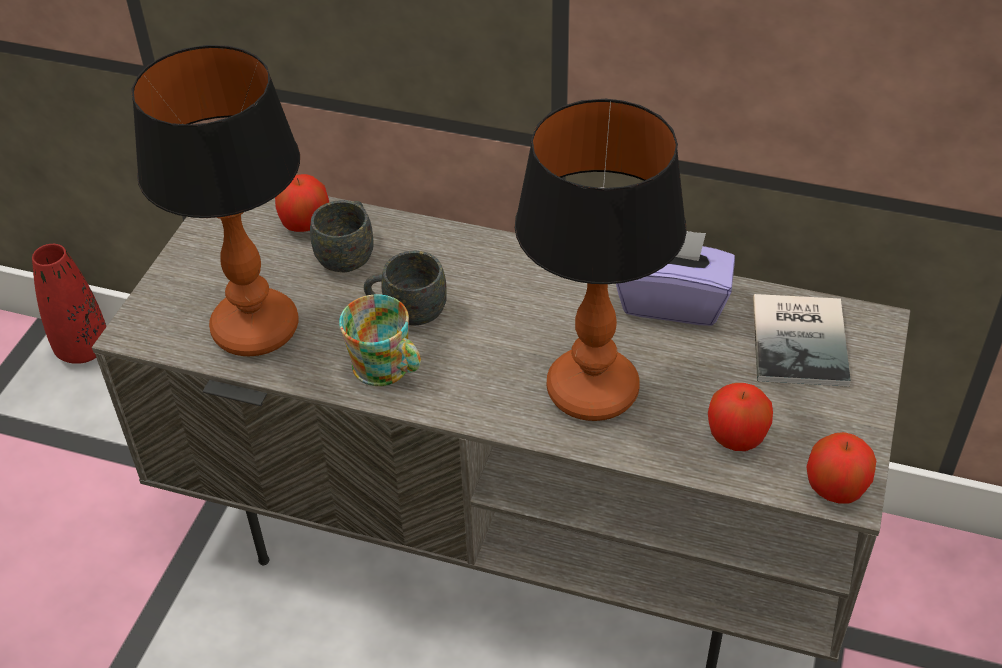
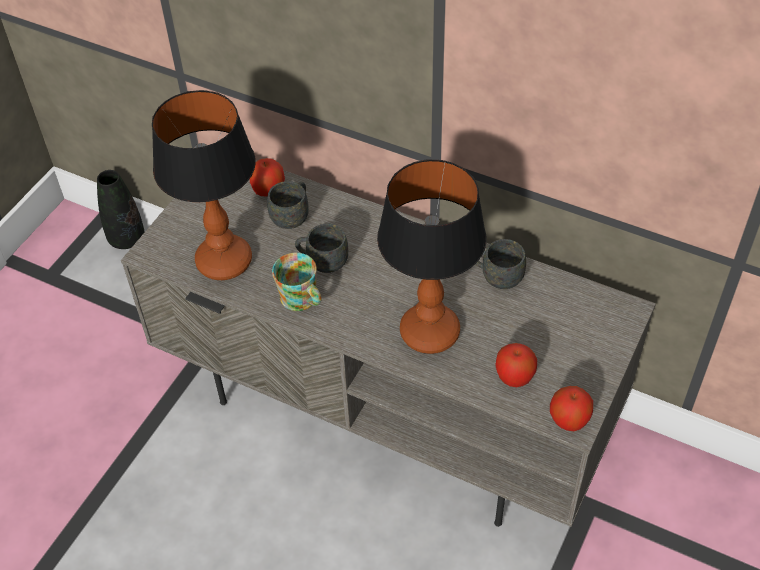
camera: 10 degrees right, 5 degrees up
red vase [32,244,106,364] -> black vase [97,170,144,249]
purple tissue box [616,231,735,326] -> grey mug [476,239,526,289]
book [753,294,851,387] -> none

